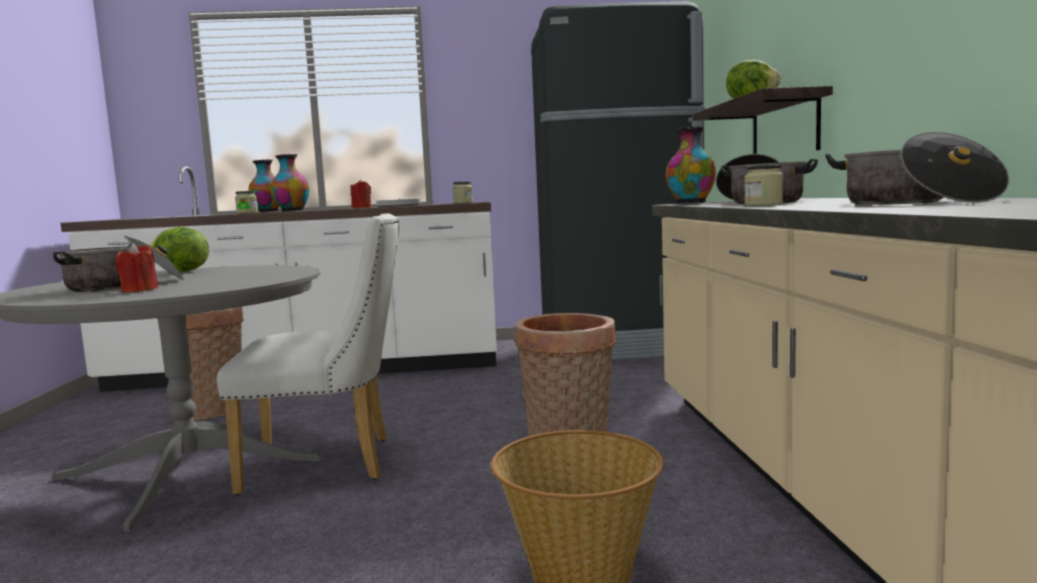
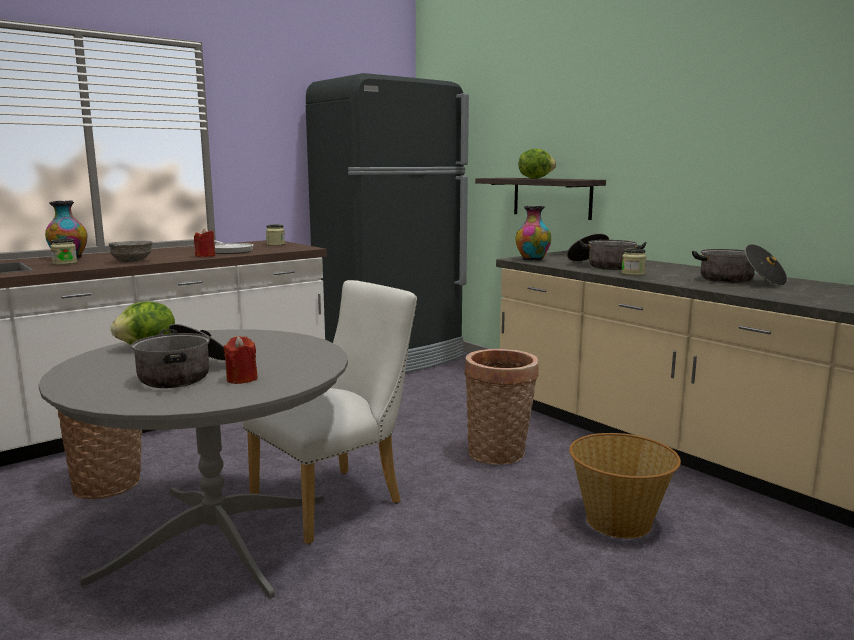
camera: 35 degrees left, 5 degrees up
vase [271,154,309,212] -> grey bowl [108,241,153,262]

